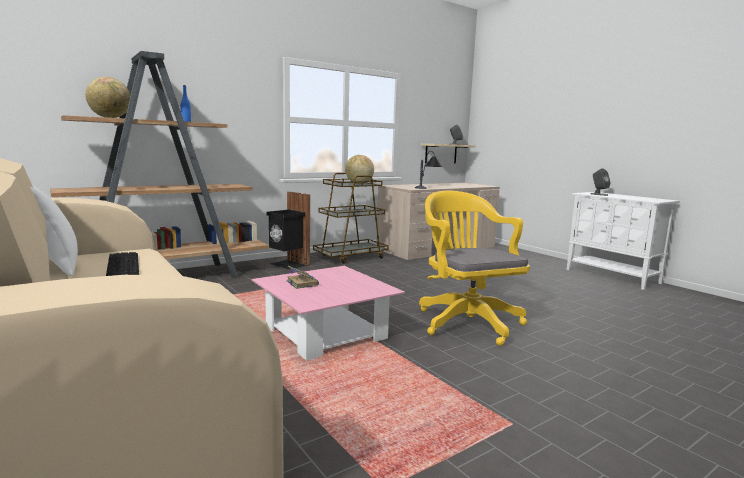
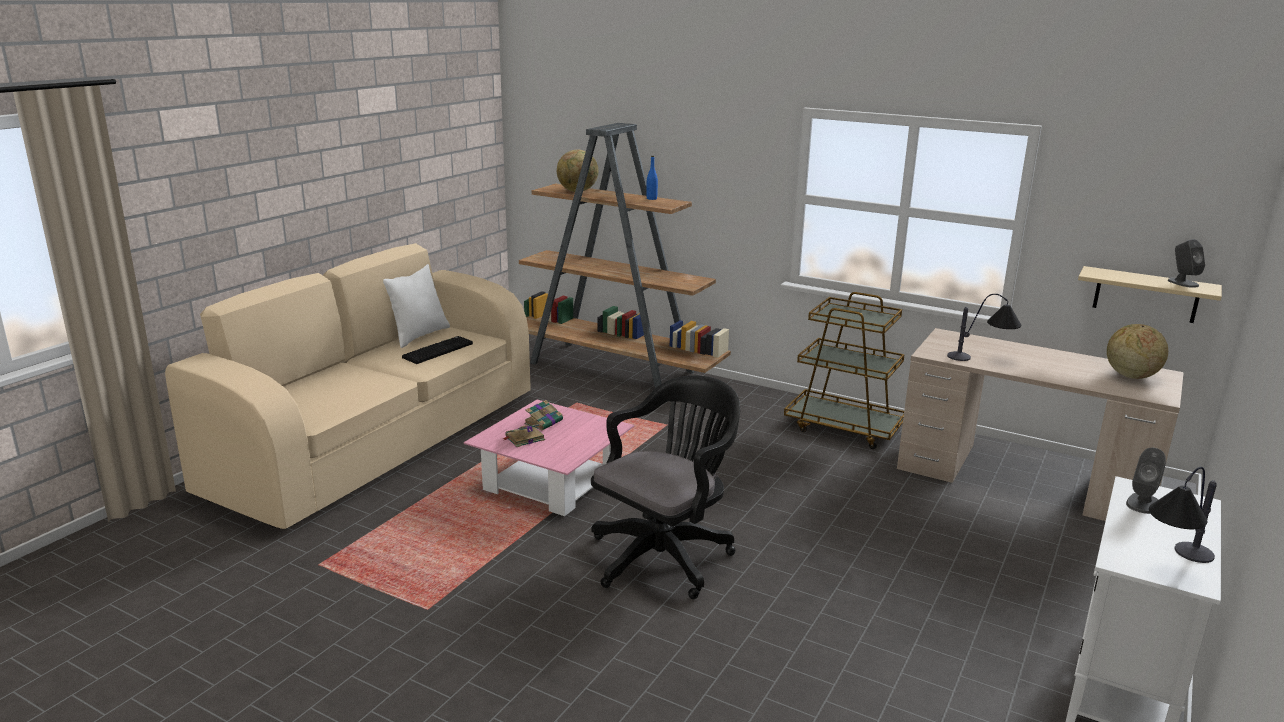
camera: 65 degrees right, 10 degrees up
black trash can [266,192,310,270] -> none
globe [345,155,374,184] -> globe moved to [1107,324,1168,379]
yellow office chair [419,191,530,346] -> black office chair [591,375,740,599]
none -> book [503,423,545,447]
none -> table lamp [1149,467,1217,563]

